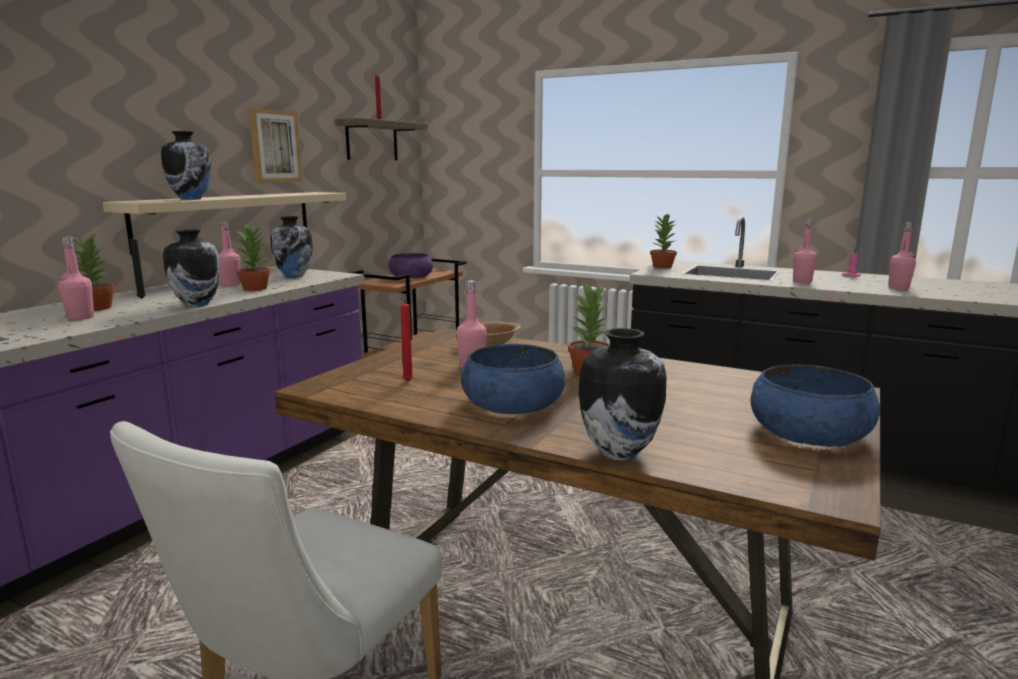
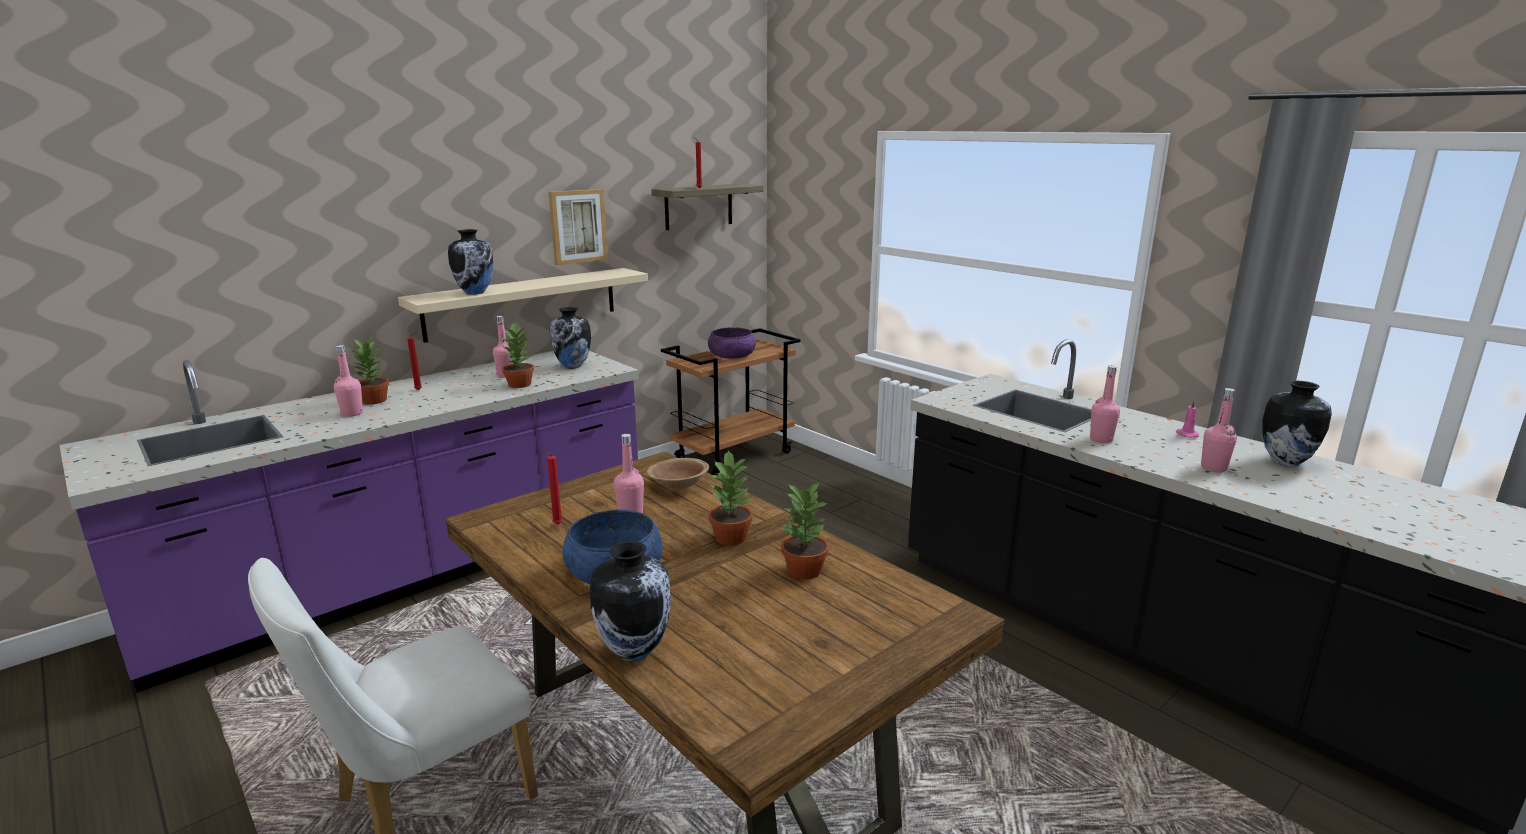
camera: 20 degrees right, 5 degrees up
black candle [129,232,146,299] -> red candle [407,332,422,390]
vase [163,229,220,307] -> vase moved to [1262,381,1332,466]
potted plant [650,213,677,268] -> potted plant moved to [781,483,829,579]
blue bowl [751,364,880,447] -> none

